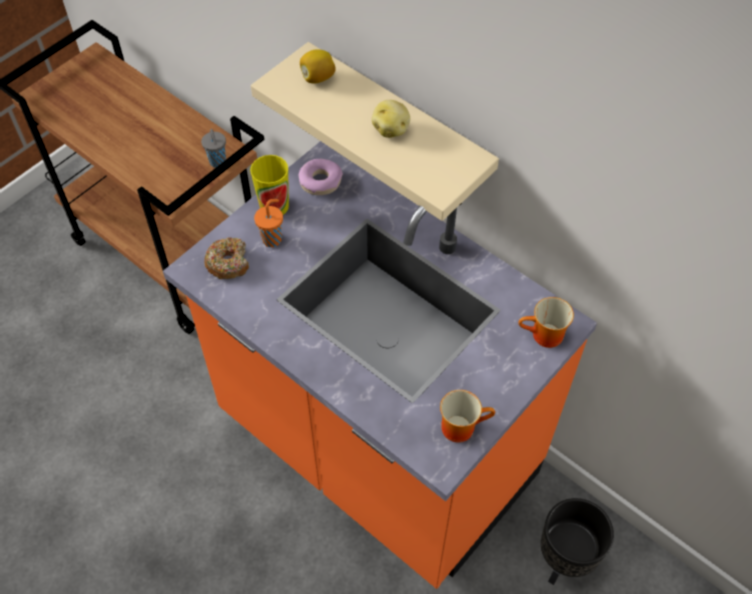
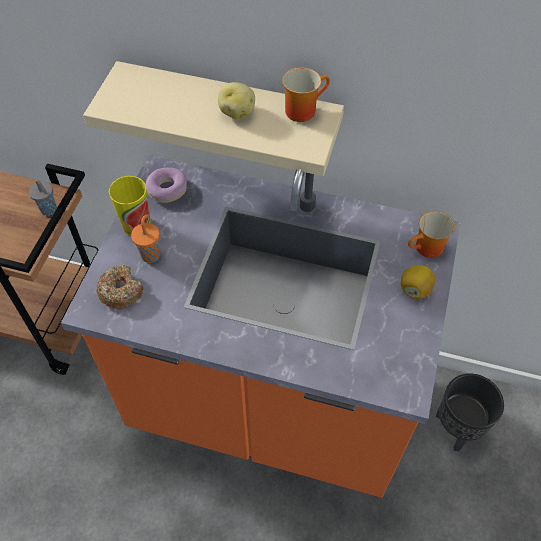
camera: 25 degrees left, 0 degrees up
lemon [300,49,336,84] -> lemon moved to [401,265,435,299]
mug [440,390,495,442] -> mug moved to [282,67,330,122]

